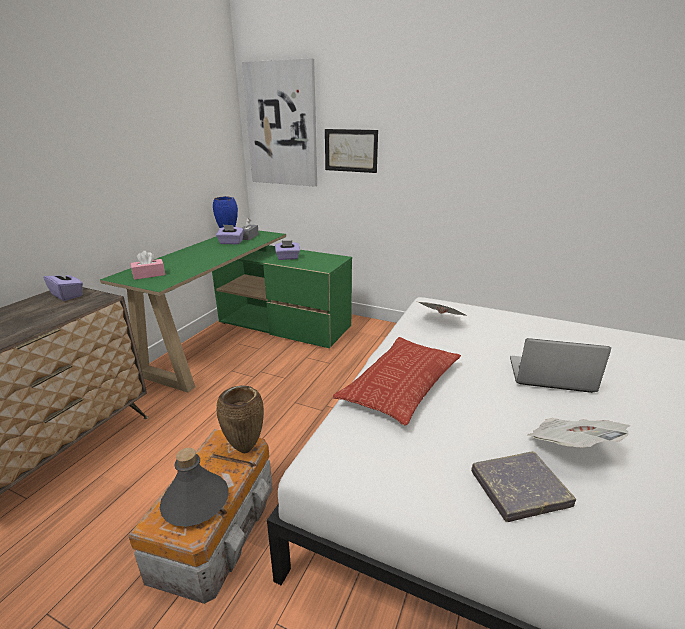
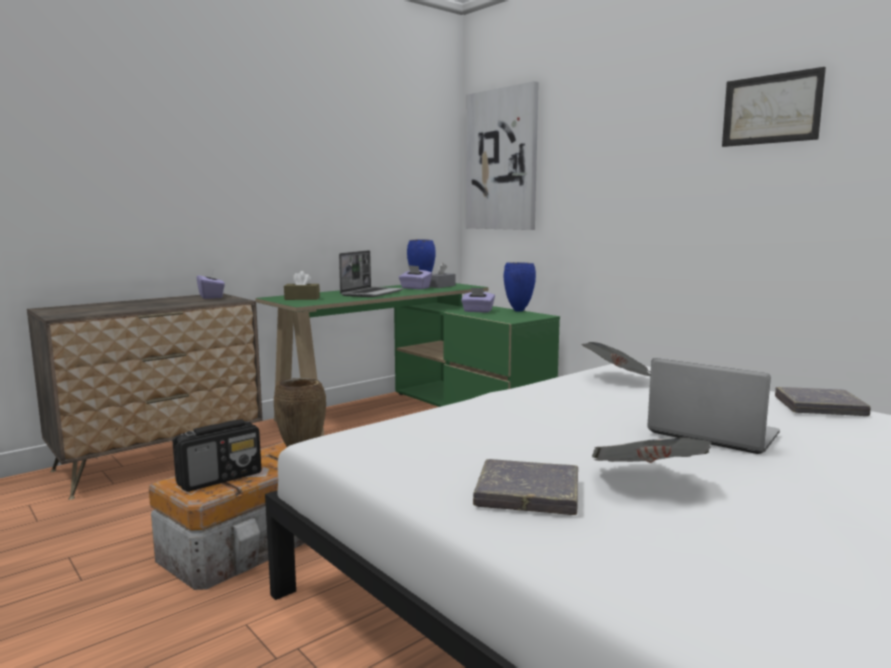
camera: 25 degrees right, 15 degrees down
pink tissue box [131,251,165,280] -> brown tissue box [284,271,320,300]
grey bottle [160,448,228,527] -> radio [173,419,261,492]
picture [325,129,378,173] -> picture moved to [722,67,826,147]
pillow [333,337,461,425] -> none
none -> laptop [339,250,403,297]
none -> blue vase [504,262,536,312]
none -> grey book [775,387,870,416]

